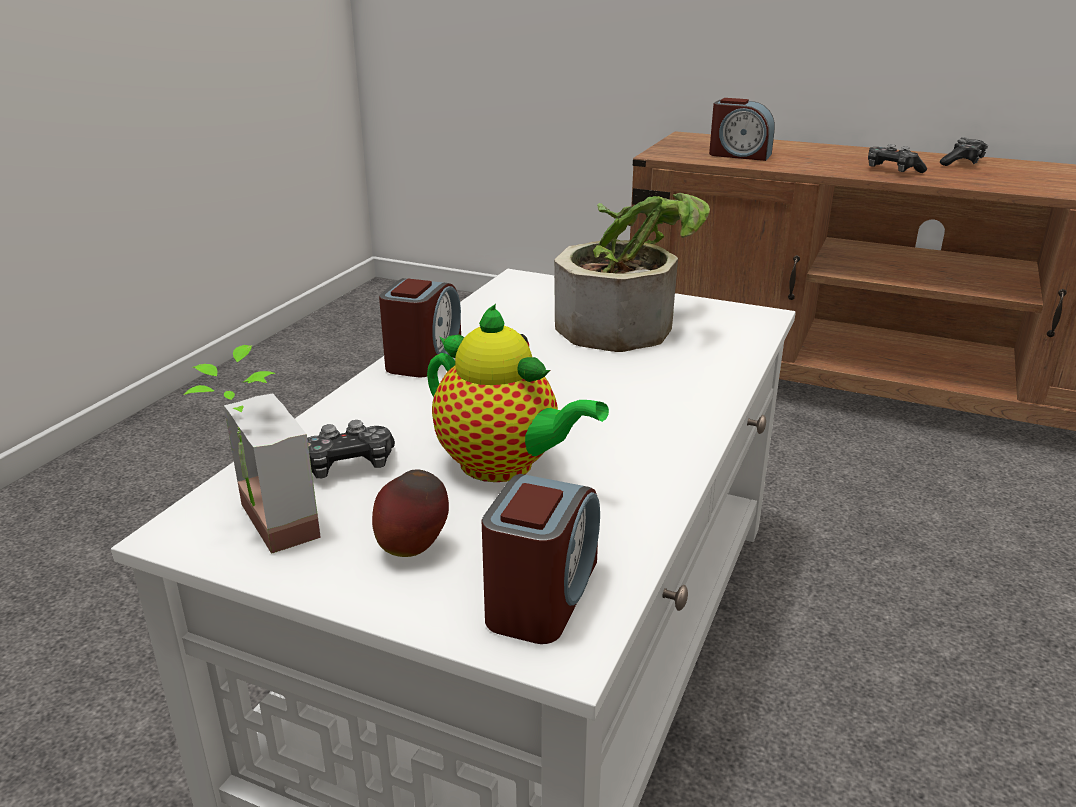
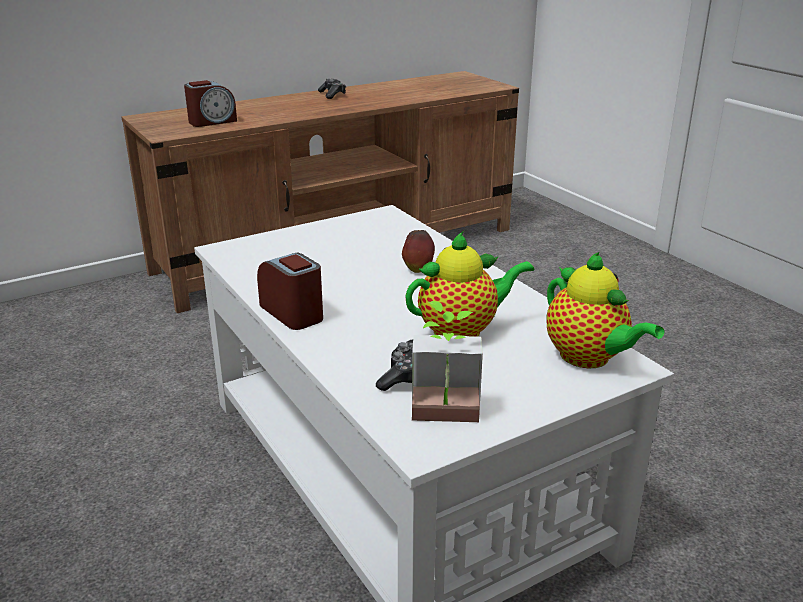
camera: 55 degrees left, 0 degrees up
apple [372,470,449,557] -> apple moved to [402,230,435,273]
alarm clock [482,474,600,644] -> teapot [547,252,664,369]
potted plant [554,193,710,352] -> none
game controller [868,144,927,173] -> none

